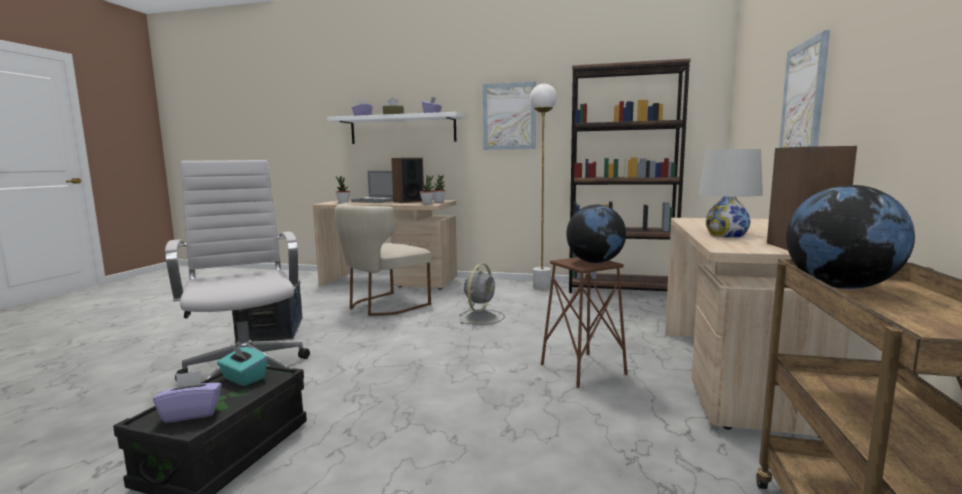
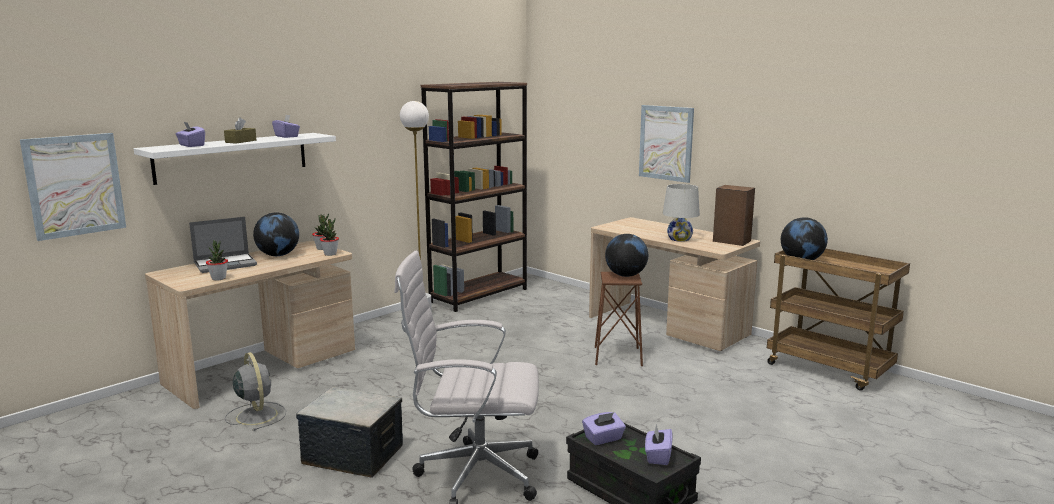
camera: 60 degrees left, 5 degrees up
turquoise tissue box [217,345,268,386] -> purple tissue box [582,412,626,445]
beige chair [335,203,431,316] -> none
speaker [391,158,424,203] -> globe [253,213,299,256]
grey fan [459,263,505,325] -> grey fan moved to [225,352,286,431]
picture [483,81,536,150] -> picture moved to [20,133,126,241]

